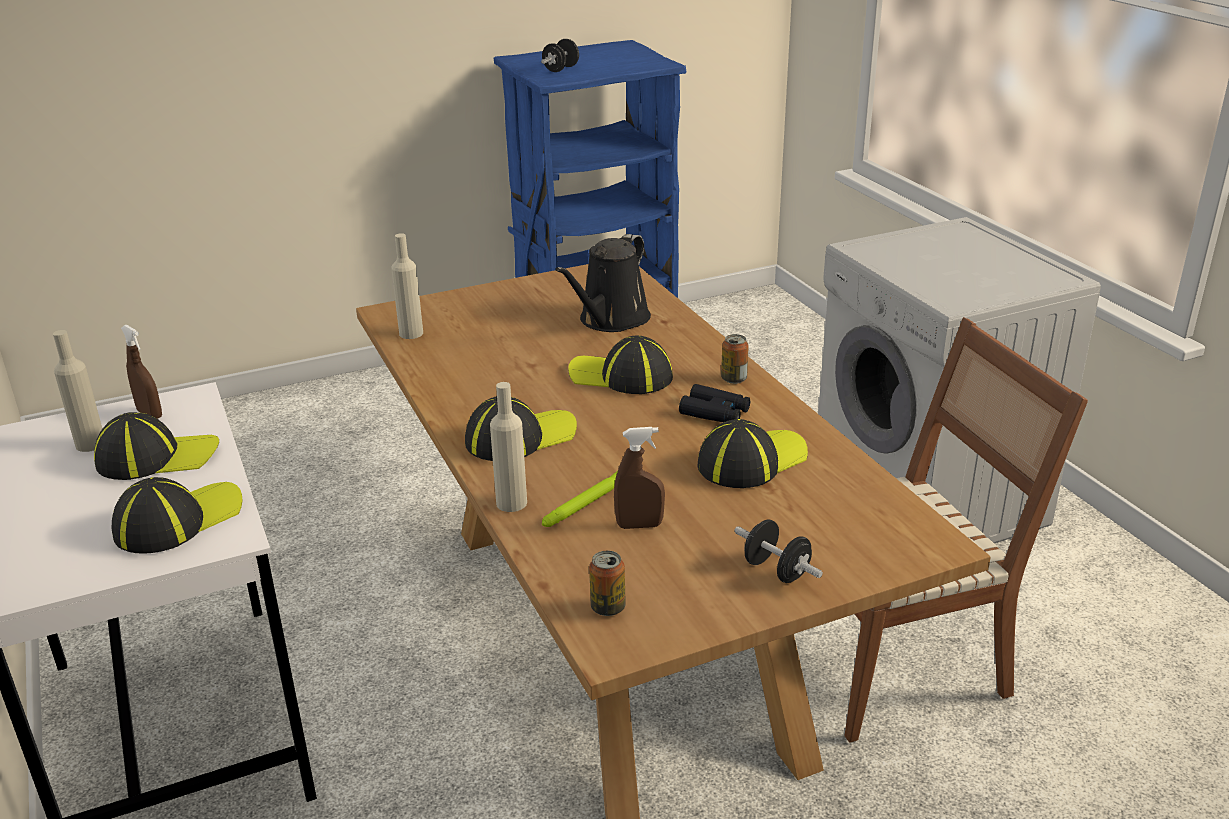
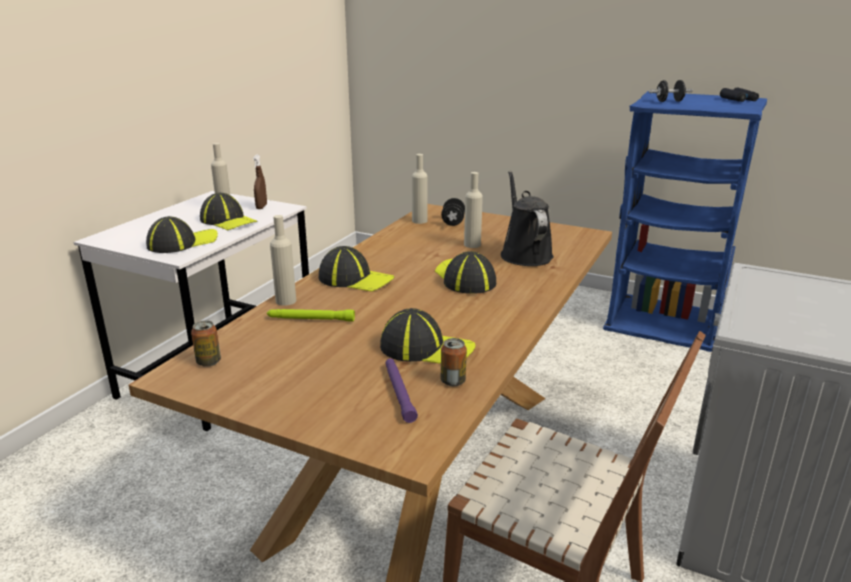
camera: 50 degrees right, 5 degrees down
cap [112,477,242,554] -> cap turned 45 degrees counterclockwise [146,216,218,253]
black watering can [555,234,651,332] -> black watering can turned 90 degrees clockwise [501,171,553,266]
brown spray bottle [614,427,665,529] -> none
black binoculars [679,384,750,422] -> black binoculars moved to [720,87,759,102]
can [721,334,749,384] -> can moved to [441,338,467,386]
black dumbbell [734,520,823,583] -> black dumbbell moved to [441,198,465,226]
none -> purple flashlight [385,359,418,423]
none -> beige bottle [464,172,483,248]

